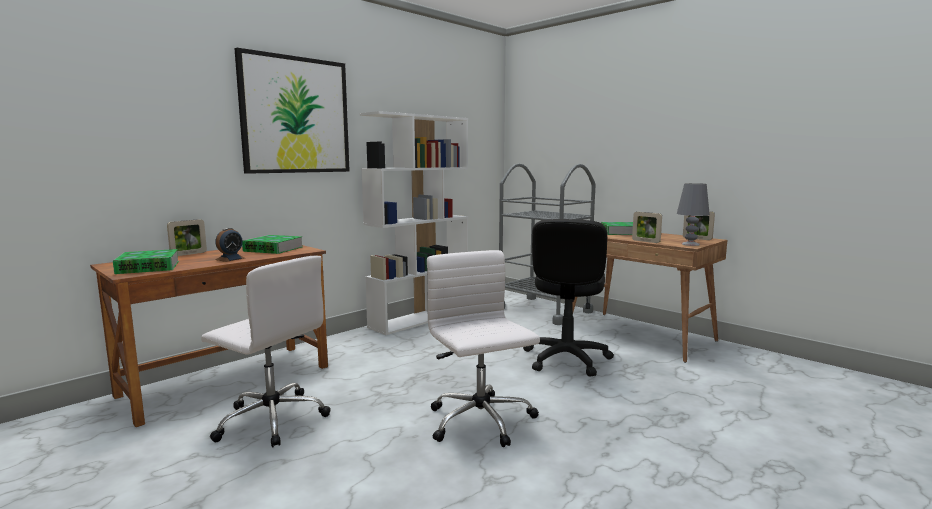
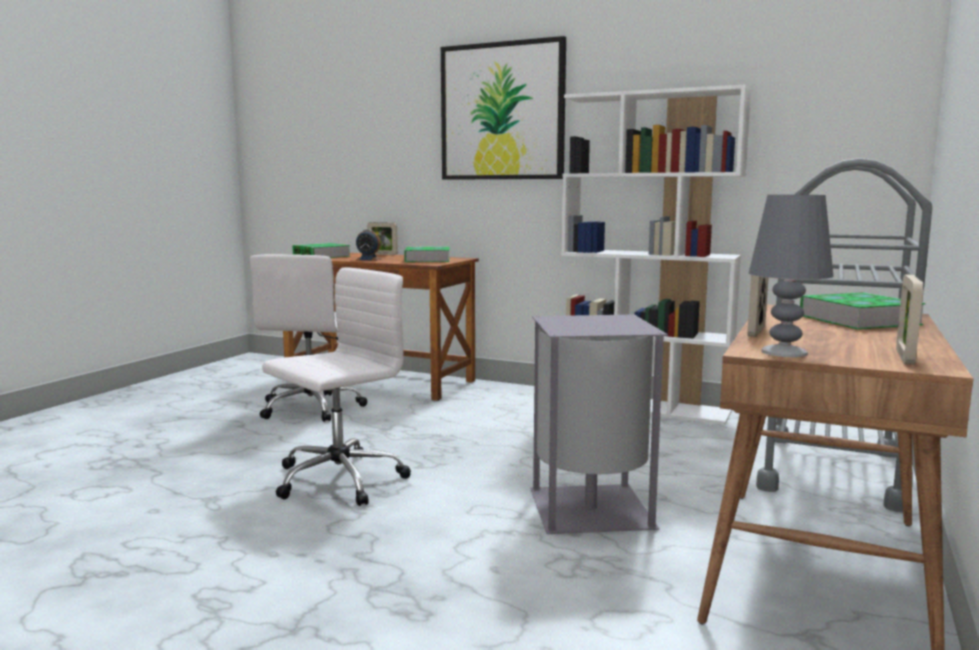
camera: 70 degrees right, 0 degrees up
black office chair [523,219,614,377] -> grey trash can [530,315,668,534]

